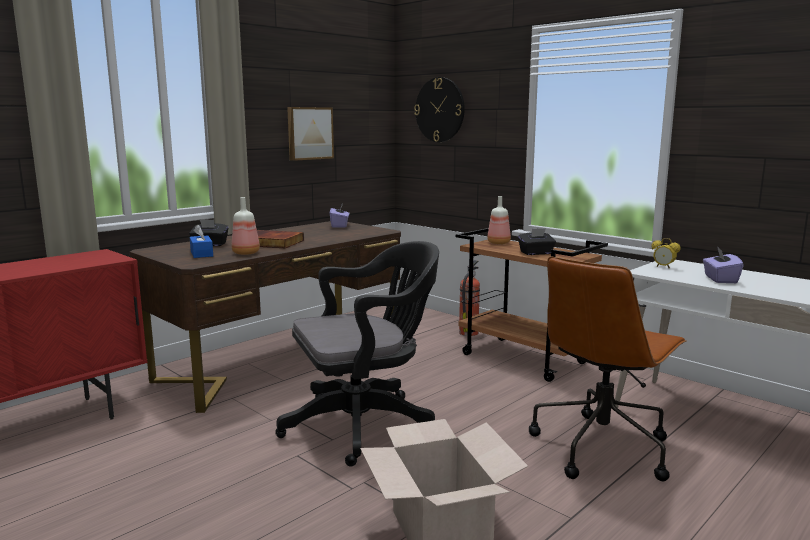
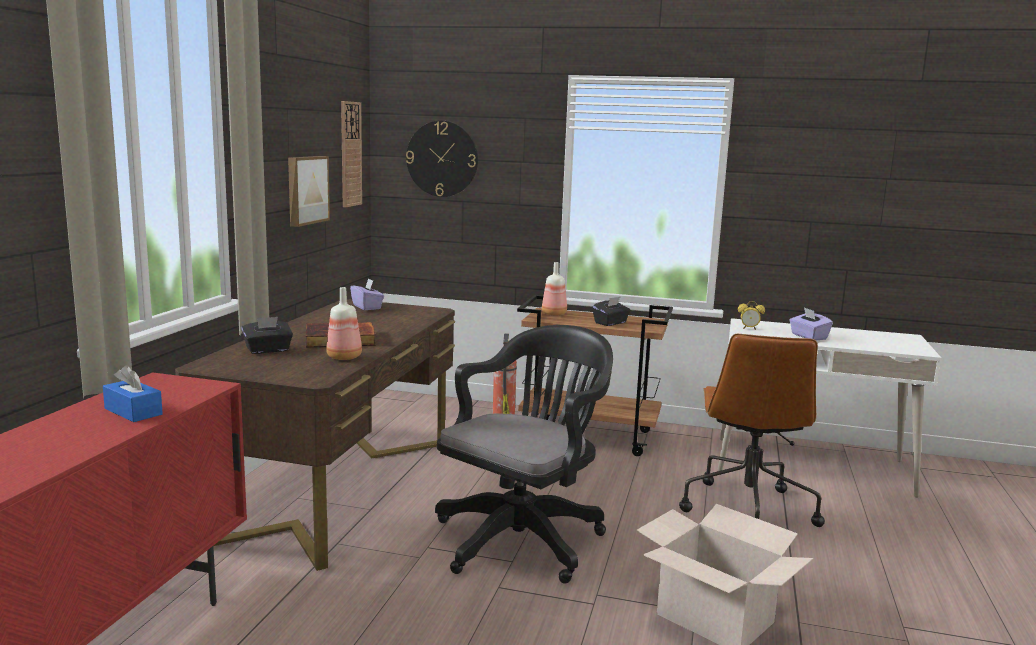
camera: 30 degrees left, 0 degrees up
blue tissue box [190,225,213,258] -> blue tissue box moved to [103,365,163,422]
none -> wall clock [341,101,362,207]

